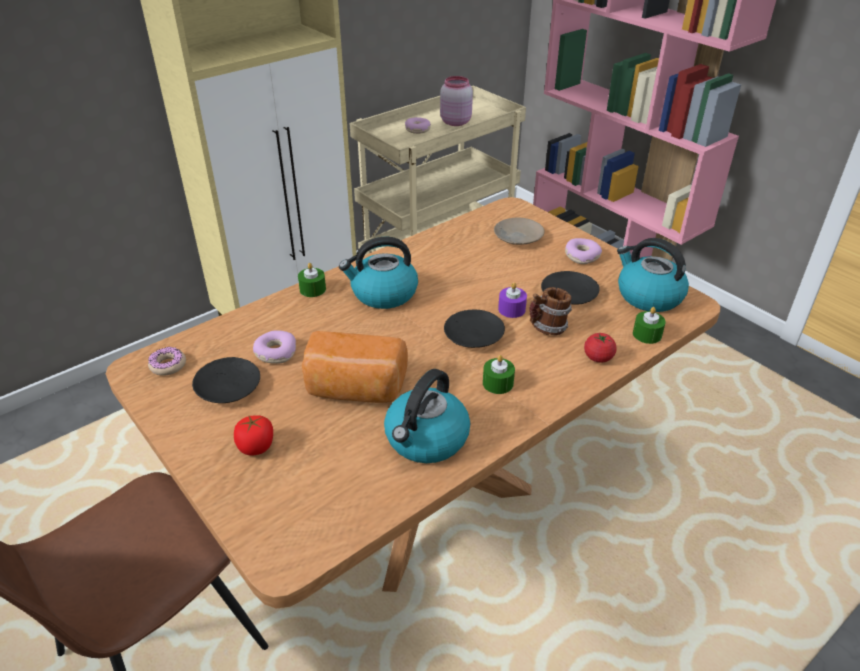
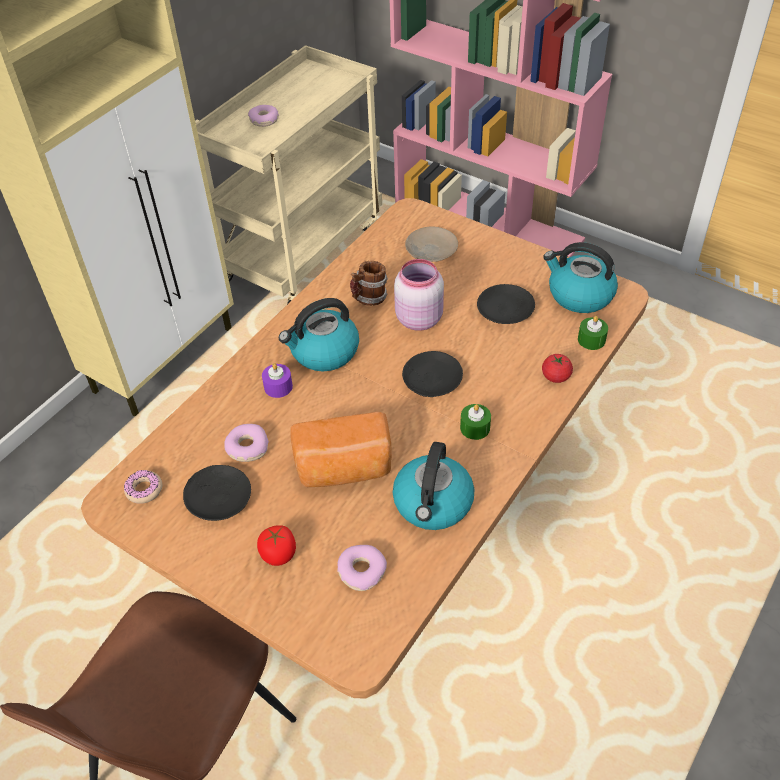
camera: 15 degrees left, 10 degrees up
green candle [298,263,326,297] -> none
pink jar [440,76,473,126] -> pink jar moved to [394,259,444,331]
purple candle [498,282,527,318] -> purple candle moved to [262,363,293,398]
mug [529,287,572,335] -> mug moved to [350,261,388,306]
donut [565,238,602,264] -> donut moved to [337,545,387,591]

